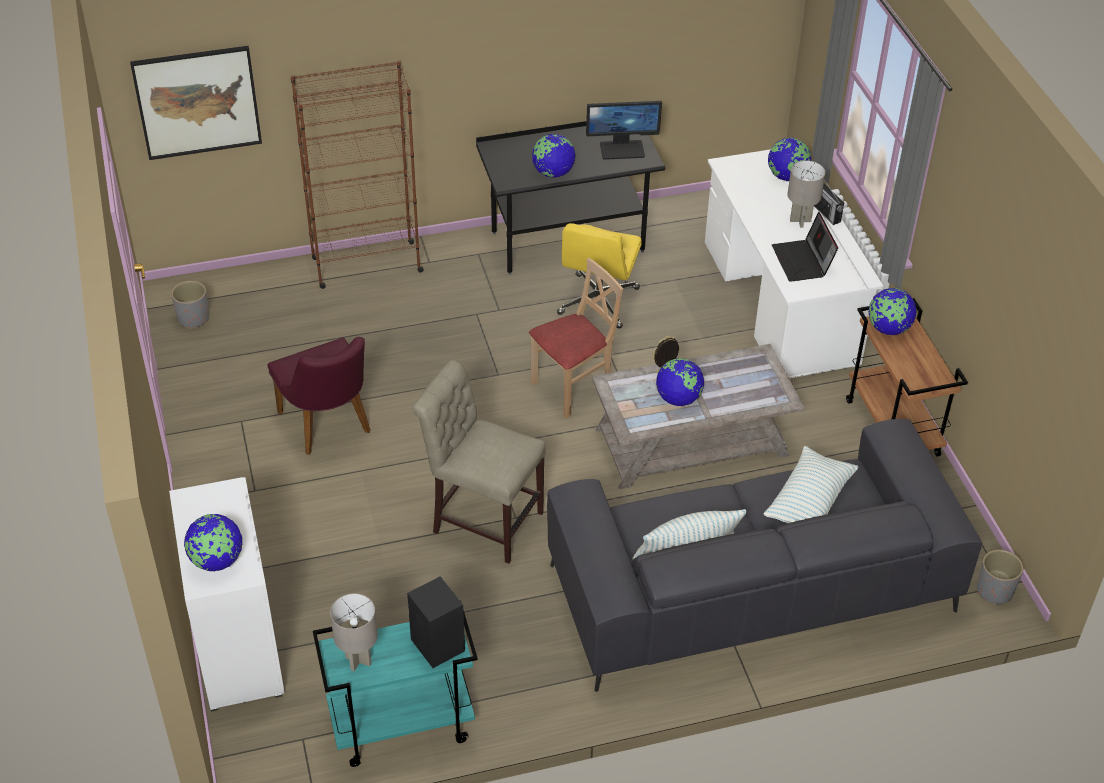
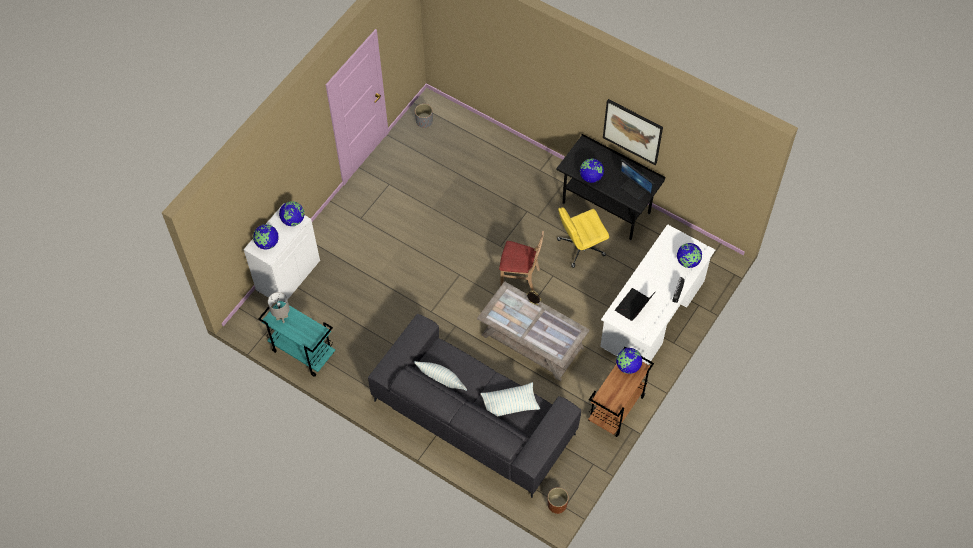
camera: 50 degrees right, 15 degrees up
picture [130,46,262,160] -> picture moved to [603,99,663,165]
purple chair [267,337,370,455] -> none
brown bookcase [291,61,424,289] -> none
black speaker [407,576,465,668] -> none
beige chair [412,360,546,564] -> none
globe [656,358,704,406] -> globe moved to [279,201,305,226]
grey table lamp [787,160,825,228] -> none
grey planter [977,550,1023,604] -> brown planter [548,487,569,514]

